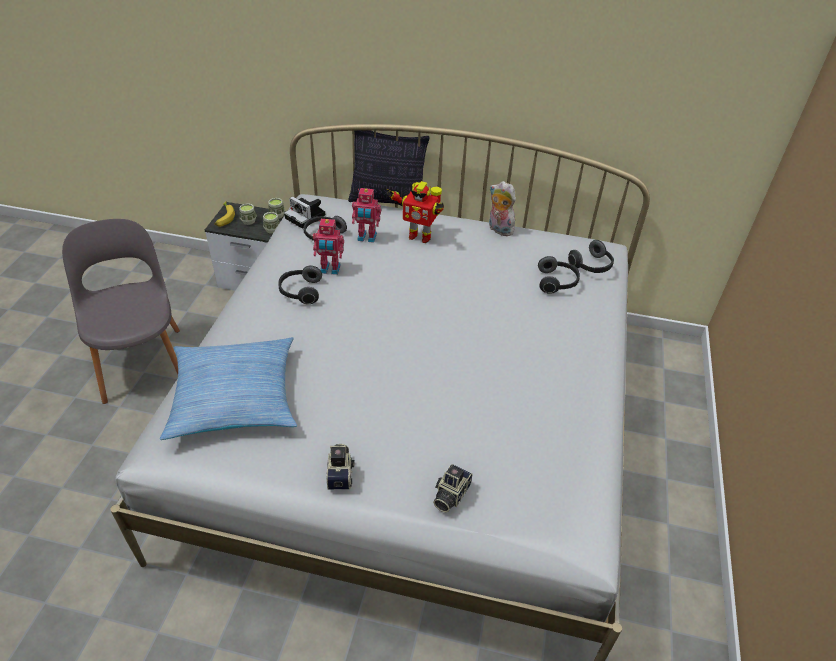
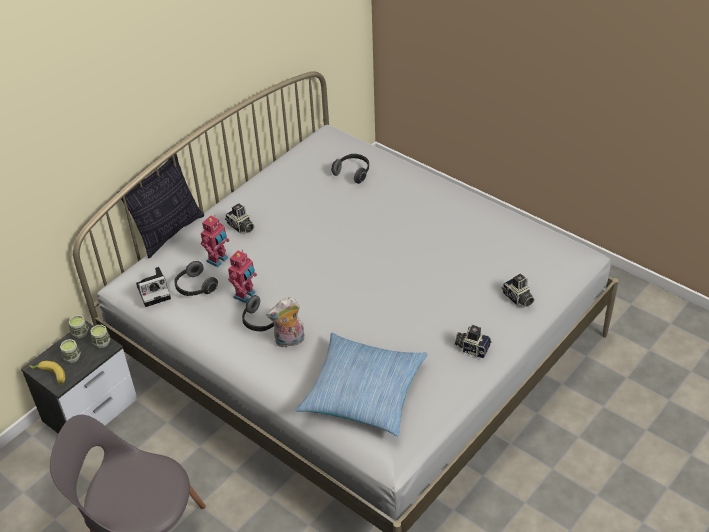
camera: 60 degrees left, 0 degrees up
toy robot [386,181,444,243] -> camera [225,203,254,234]
plush toy [489,181,516,236] -> plush toy moved to [266,297,305,348]
headphones [568,240,614,273] -> none

